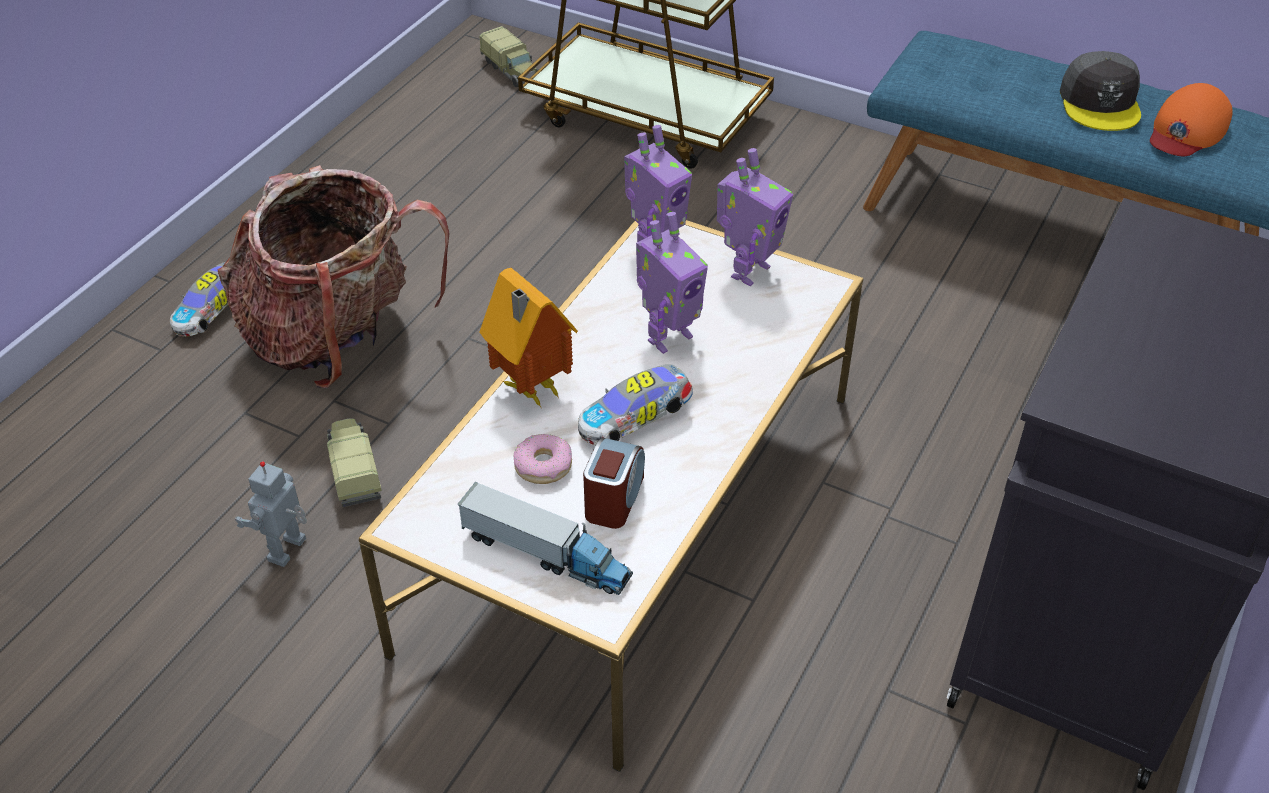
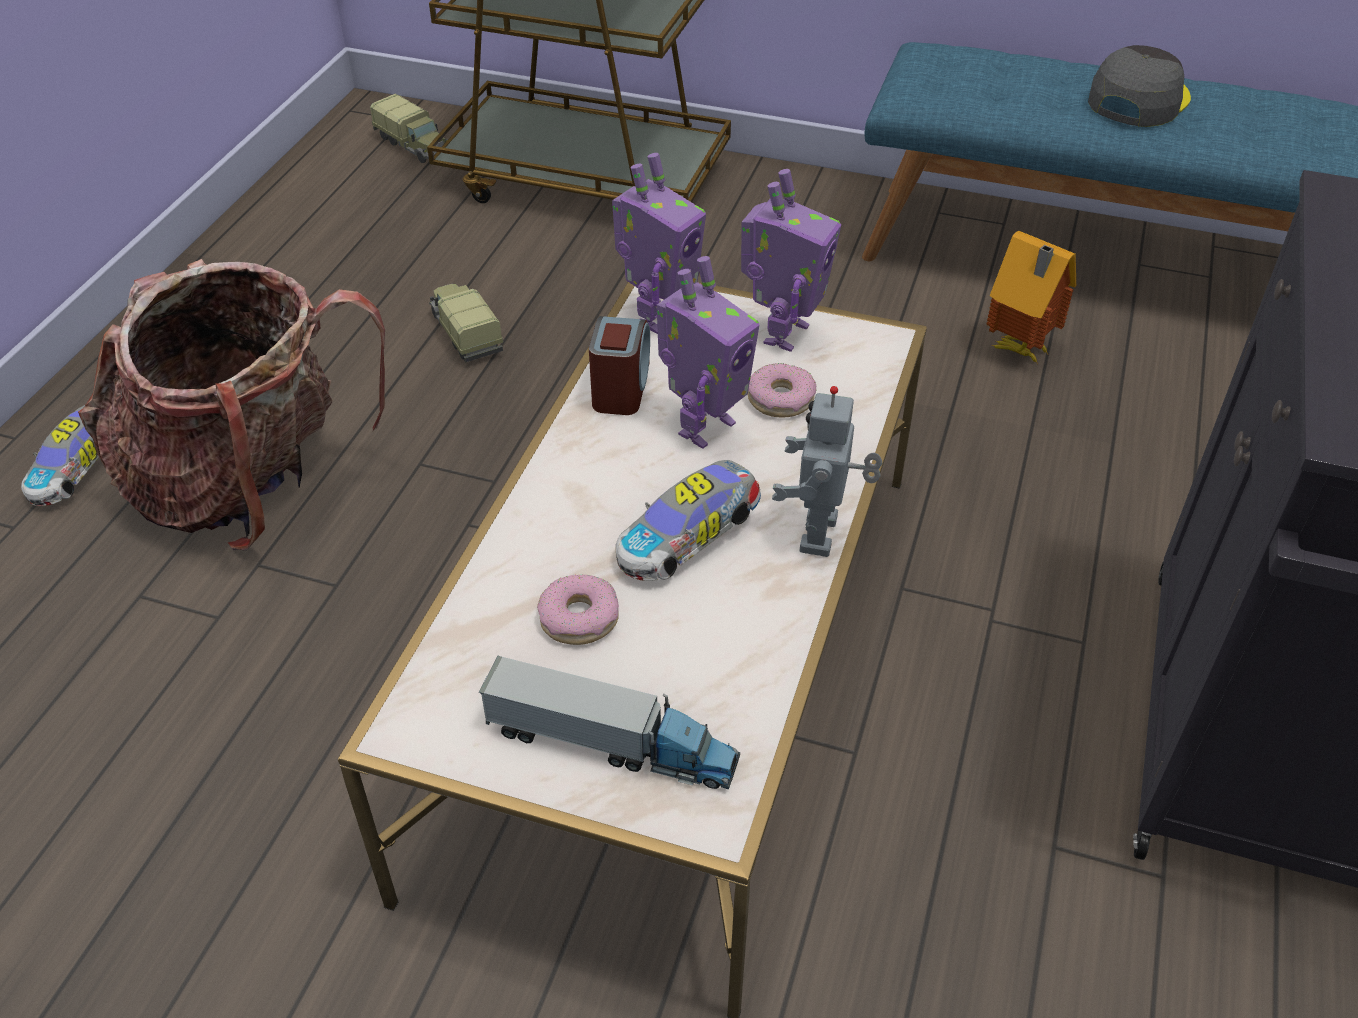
camera: 10 degrees left, 0 degrees up
toy robot [235,461,307,567] -> toy robot moved to [772,386,882,557]
toy truck [327,418,382,507] -> toy truck moved to [429,284,503,362]
toy house [480,268,578,407] -> toy house moved to [986,231,1076,364]
alarm clock [583,438,645,529] -> alarm clock moved to [589,316,650,415]
grey cap [1060,51,1141,131] -> grey cap turned 135 degrees counterclockwise [1088,45,1191,127]
orange cap [1150,83,1233,156] -> none
none -> donut [748,363,816,417]

